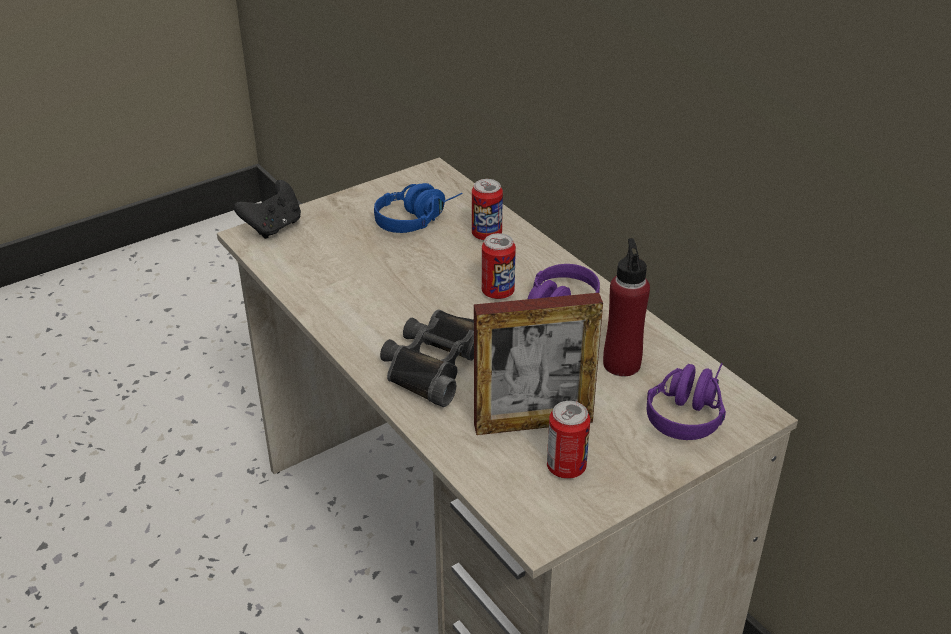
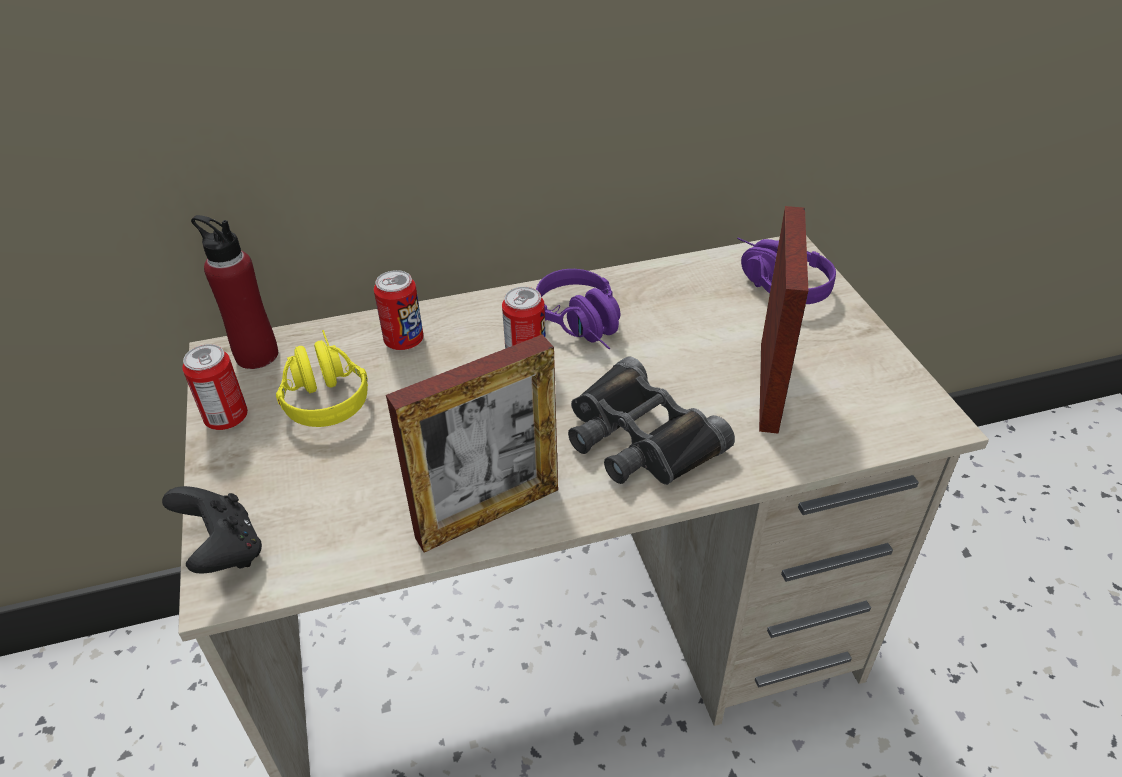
camera: 70 degrees left, 5 degrees up
blue headphones [374,183,463,233] -> yellow headphones [276,330,368,427]
can [547,401,591,479] -> can moved to [182,344,248,430]
red bottle [603,238,650,376] -> red bottle moved to [191,215,278,369]
none -> picture frame [386,335,558,553]

